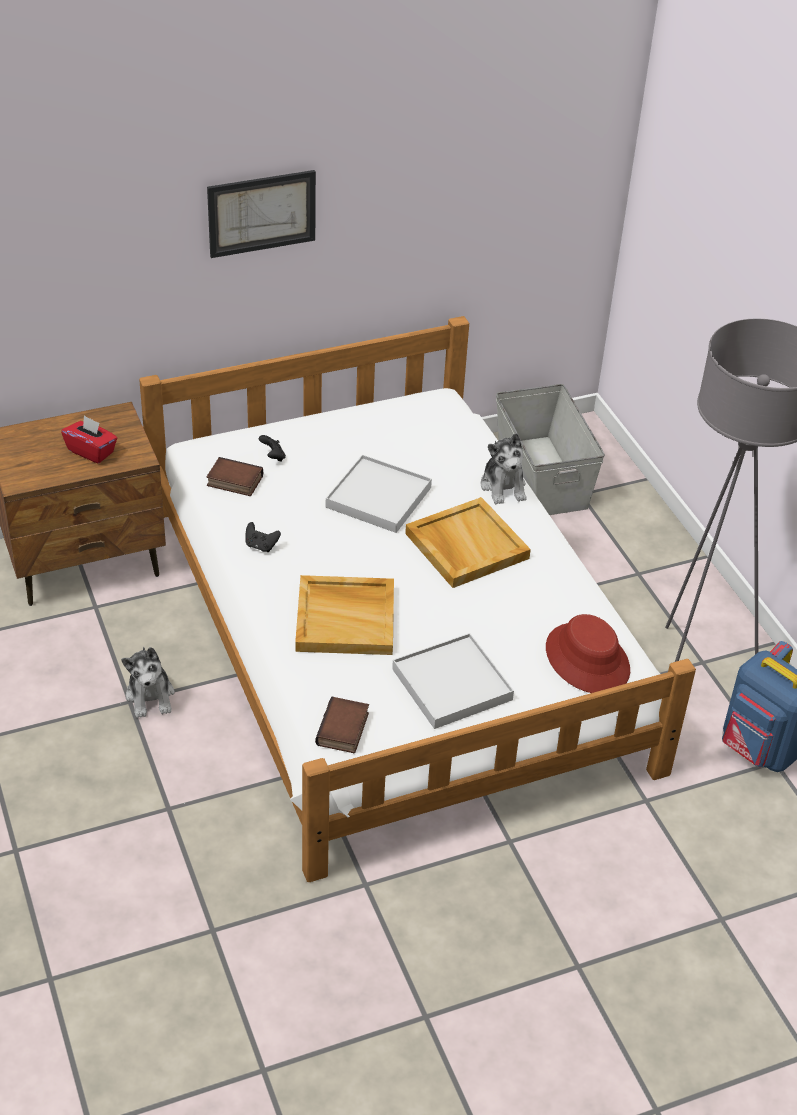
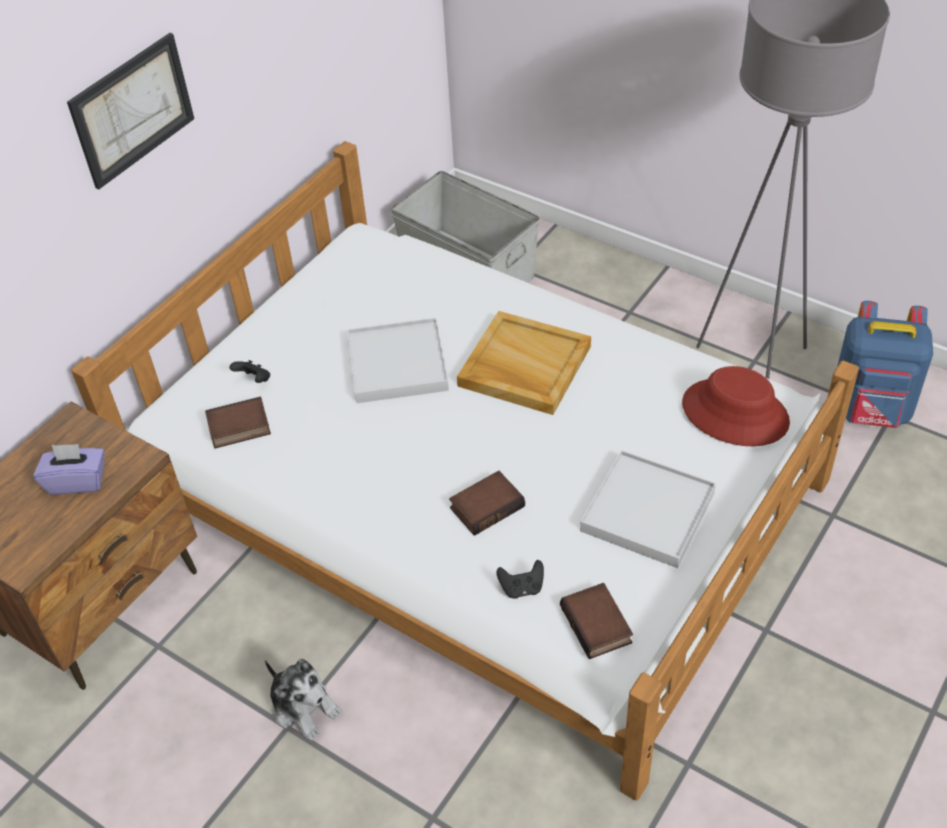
camera: 30 degrees left, 5 degrees up
red tissue box [61,415,117,464] -> purple tissue box [33,444,105,495]
black game controller [245,522,281,552] -> black game controller moved to [497,560,544,599]
beige tray [295,575,394,655] -> book [449,471,525,536]
plush toy [481,433,527,505] -> none

